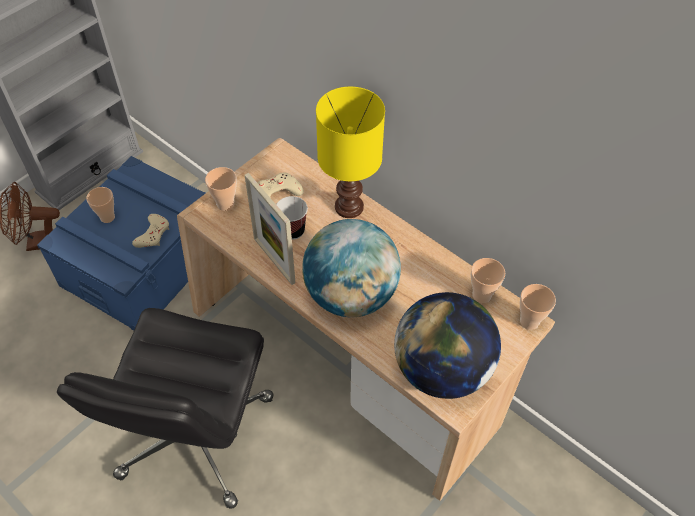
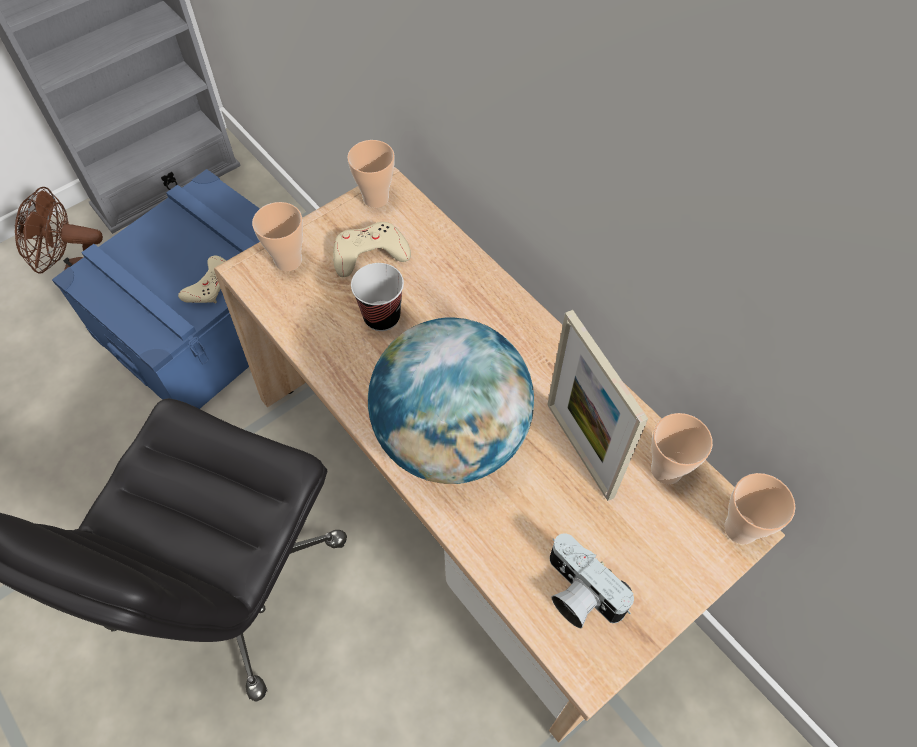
camera: 10 degrees right, 5 degrees up
cup [86,187,115,223] -> cup moved to [347,140,395,208]
picture frame [245,173,295,285] -> picture frame moved to [547,310,648,501]
yellow table lamp [316,86,385,218] -> none
globe [394,292,501,399] -> camera [550,533,634,629]

